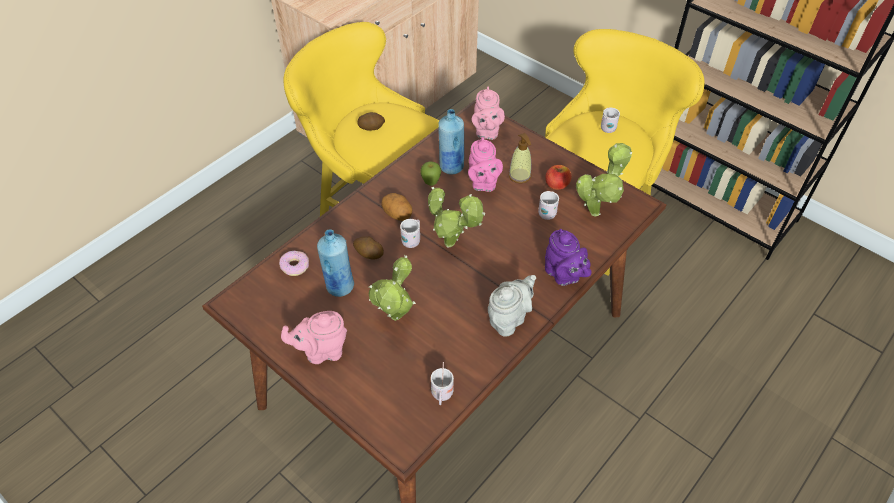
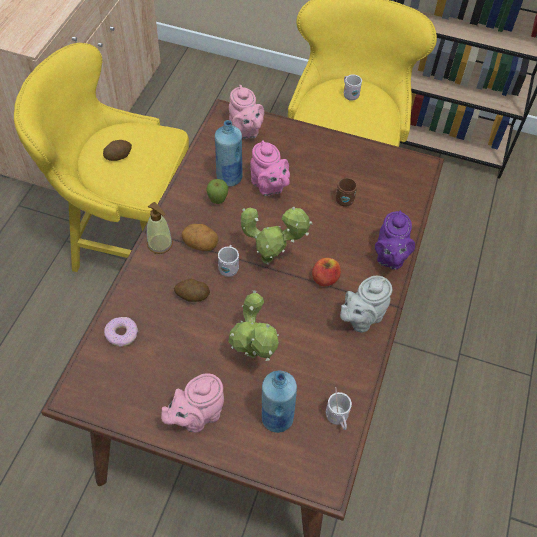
camera: 25 degrees left, 5 degrees up
blue bottle [317,229,354,297] -> blue bottle moved to [262,371,297,433]
grey teapot [488,275,536,337] -> grey teapot turned 150 degrees counterclockwise [340,276,392,332]
soap dispenser [509,133,531,183] -> soap dispenser moved to [147,202,173,254]
white mug [538,191,559,220] -> brown mug [336,177,357,207]
purple teapot [545,229,592,286] -> purple teapot turned 60 degrees clockwise [375,211,415,270]
apple [546,165,571,190] -> apple moved to [312,258,341,287]
potted plant [576,143,632,217] -> none

